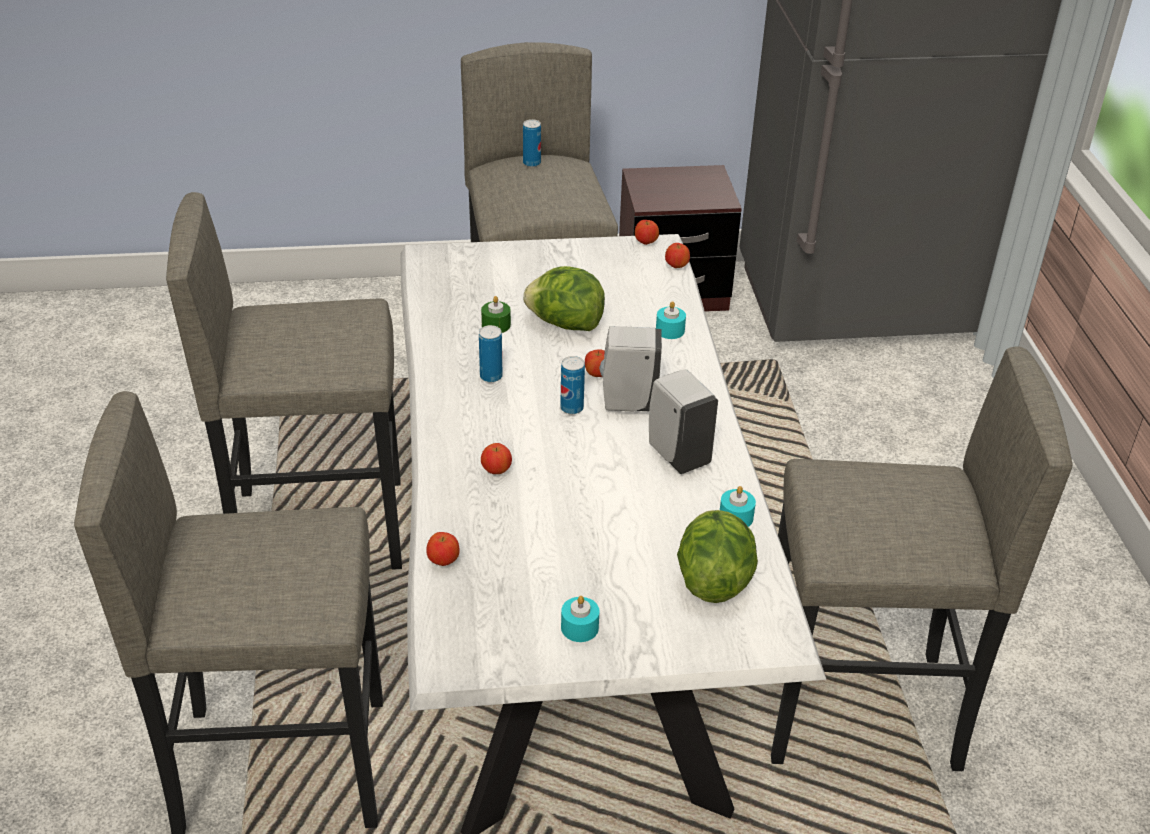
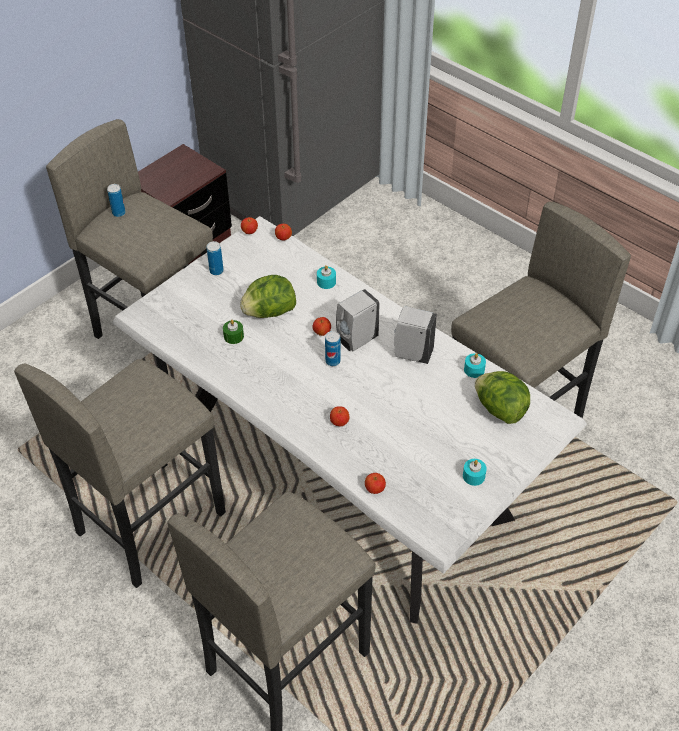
camera: 40 degrees left, 10 degrees up
can [479,325,502,382] -> can moved to [207,241,224,275]

